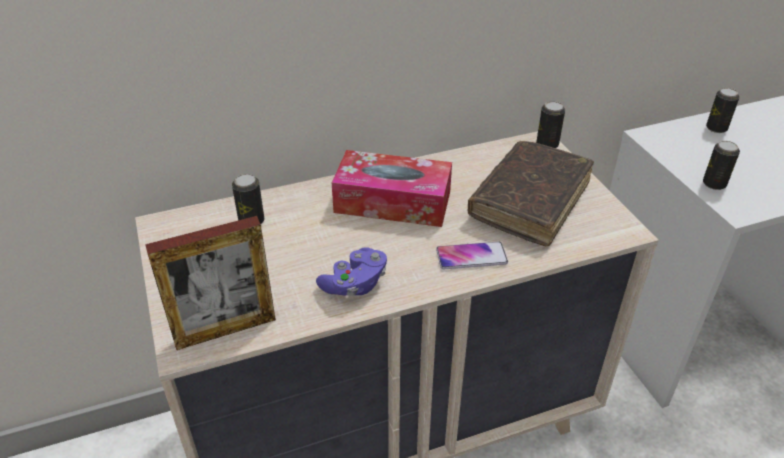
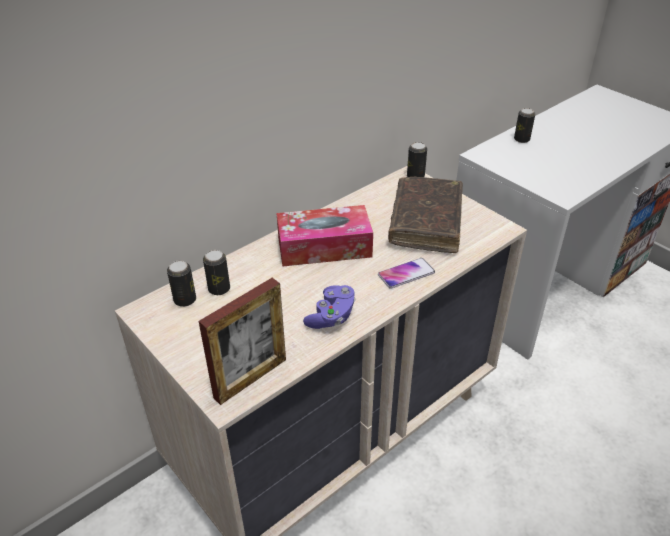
camera: 20 degrees left, 0 degrees up
can [703,141,740,190] -> can moved to [167,260,196,307]

